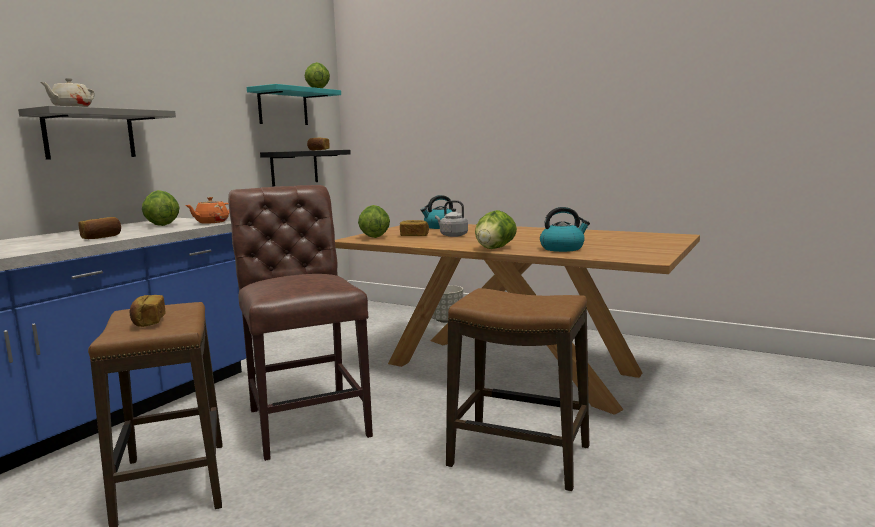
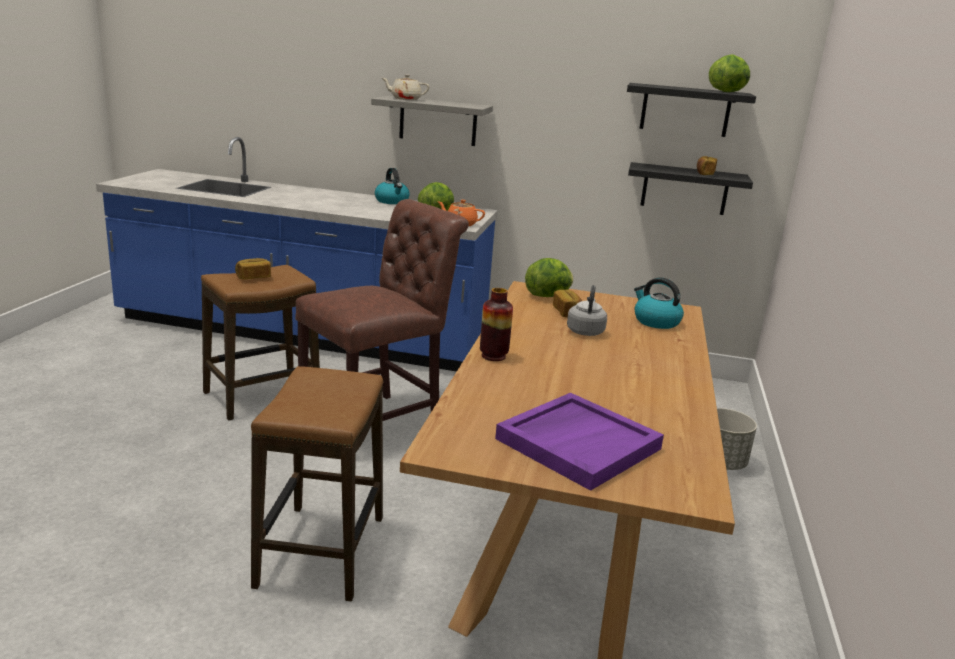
camera: 70 degrees right, 10 degrees up
bread [78,217,121,239] -> none
turquoise shelf [247,84,341,125] -> black shelf [627,83,756,137]
lettuce [475,210,517,249] -> vase [480,288,513,361]
kettle [540,207,590,252] -> kettle moved to [375,168,410,204]
none -> purple tray [495,393,664,491]

